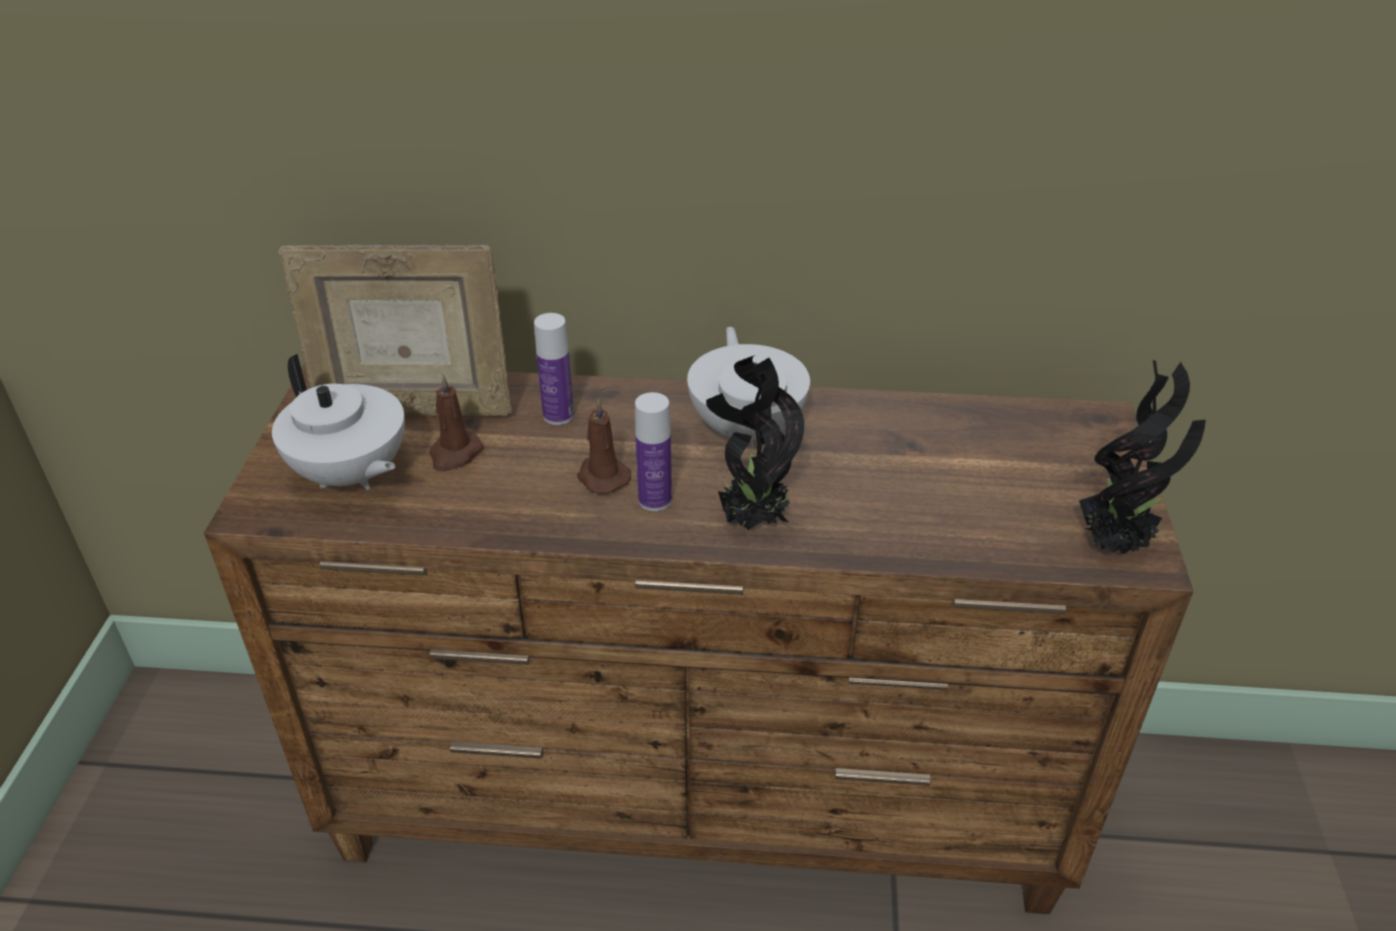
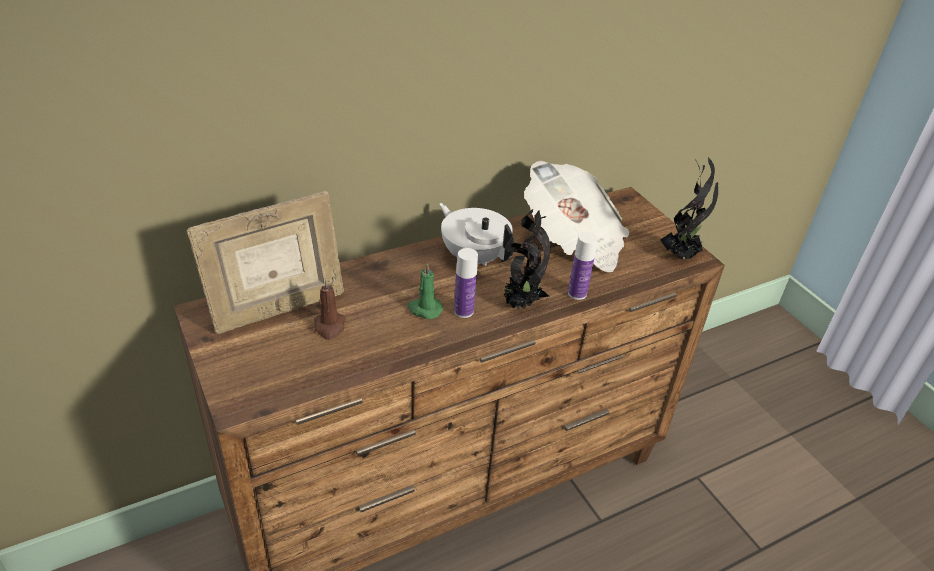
camera: 35 degrees left, 0 degrees up
white teapot [272,354,405,490] -> none
bottle [534,313,574,425] -> bottle moved to [568,232,598,300]
brown candle [577,399,631,494] -> green candle [407,262,443,319]
none -> newspaper [524,160,630,272]

